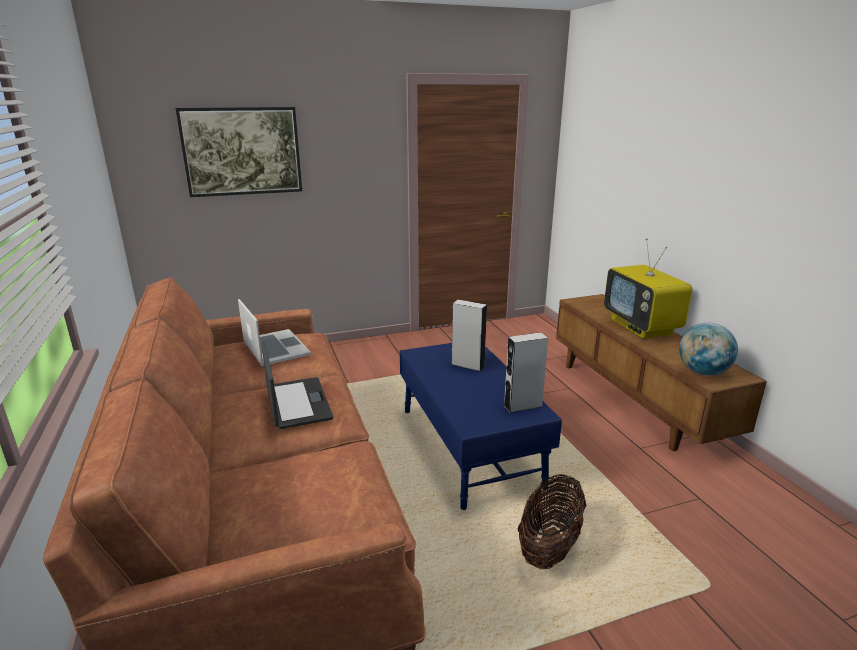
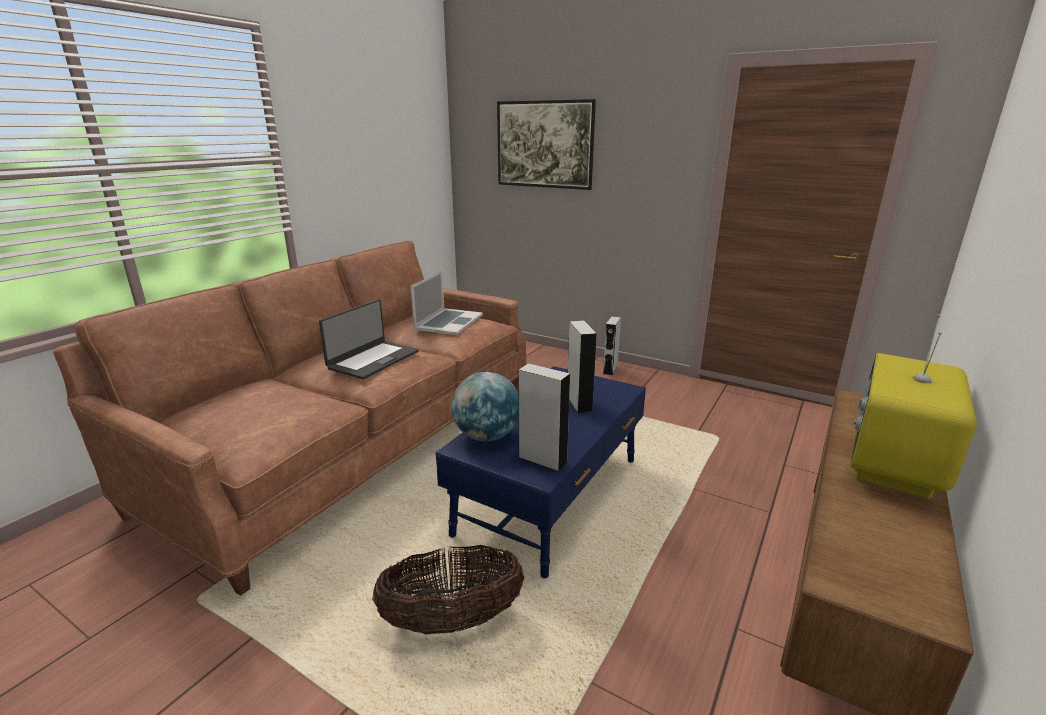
camera: 50 degrees right, 0 degrees up
globe [679,323,738,375] -> globe moved to [452,372,519,441]
none -> grey speaker [603,316,621,376]

